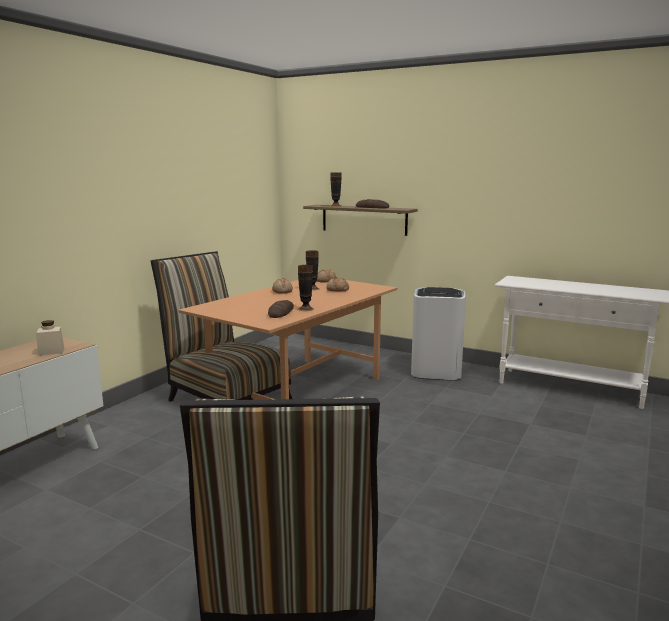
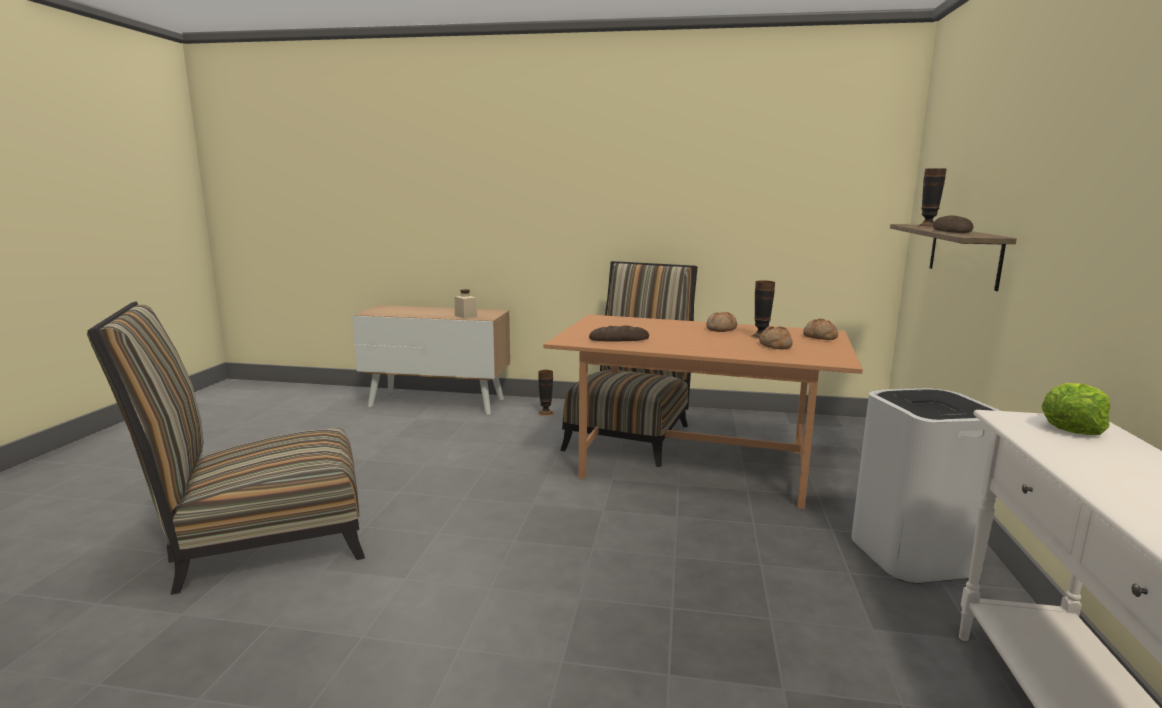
camera: 70 degrees right, 0 degrees up
vase [298,265,314,311] -> vase moved to [538,370,554,416]
none -> lettuce [1041,383,1110,435]

